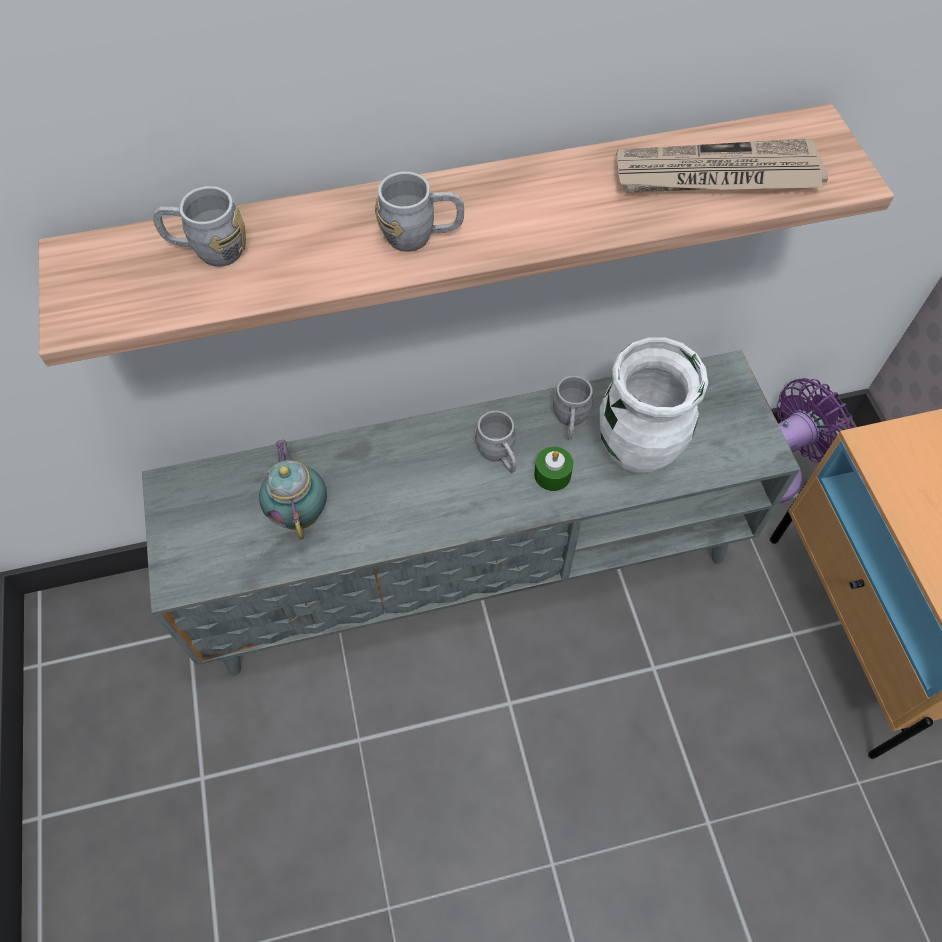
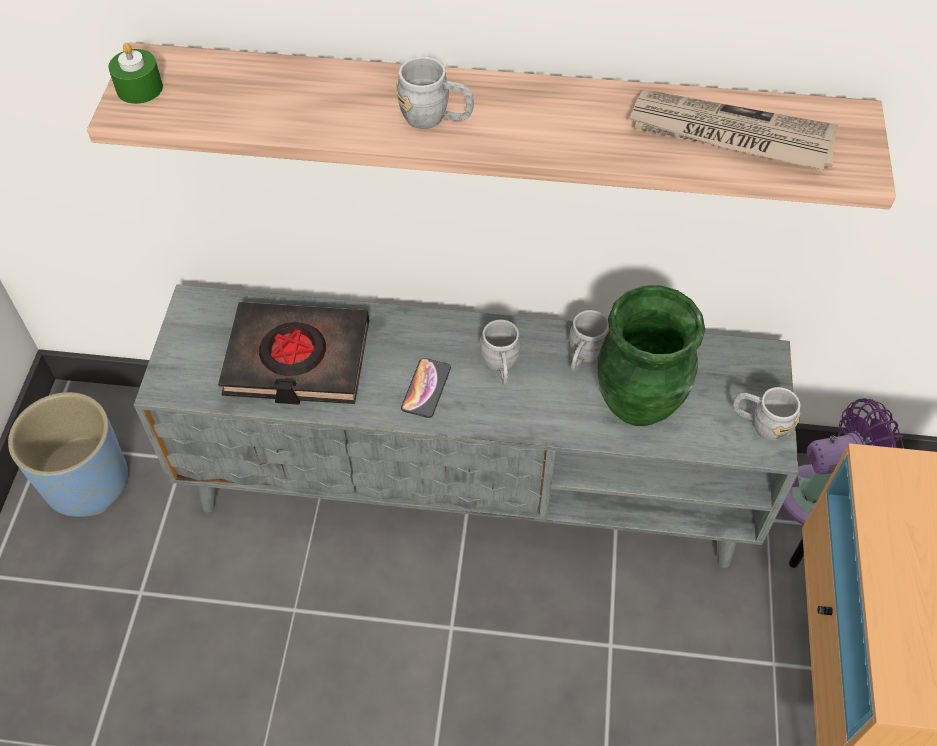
camera: 20 degrees right, 5 degrees down
grey mug [153,186,246,267] -> grey mug moved to [733,387,800,441]
teapot [259,440,327,540] -> black book [218,302,369,405]
green candle [534,447,573,491] -> green candle moved to [108,43,163,104]
white vase [599,338,708,473] -> green vase [597,285,705,426]
none -> blue planter [8,392,128,517]
none -> phone [401,358,451,418]

